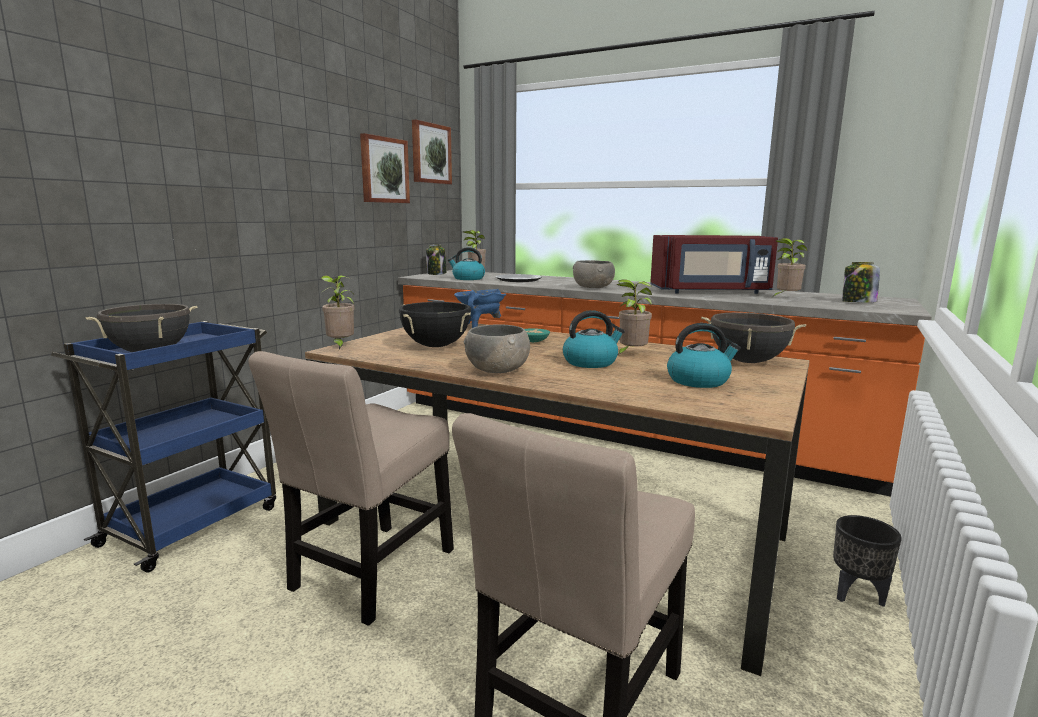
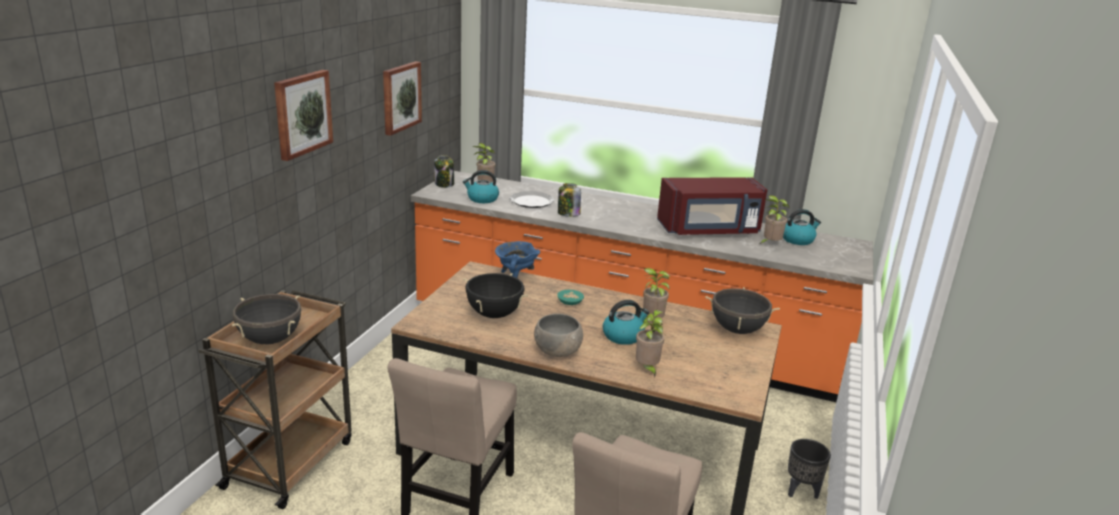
camera: 10 degrees left, 10 degrees up
blue cart [51,321,276,573] -> brown cart [198,290,352,509]
potted plant [321,275,355,349] -> potted plant moved to [636,310,664,377]
picture [412,119,452,185] -> picture moved to [274,70,333,161]
grey bowl [573,260,615,288] -> none
kettle [667,323,741,388] -> kettle moved to [783,209,821,245]
jar [842,262,880,303] -> jar moved to [558,183,581,217]

